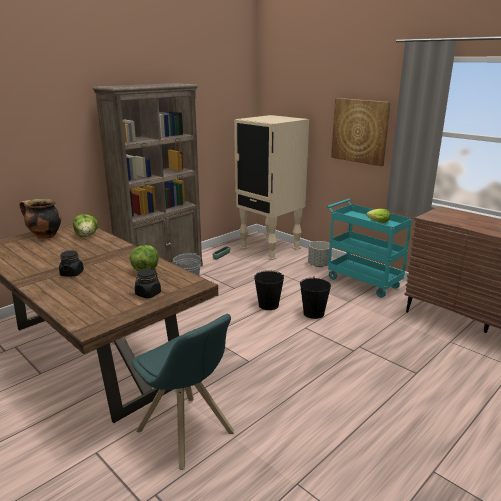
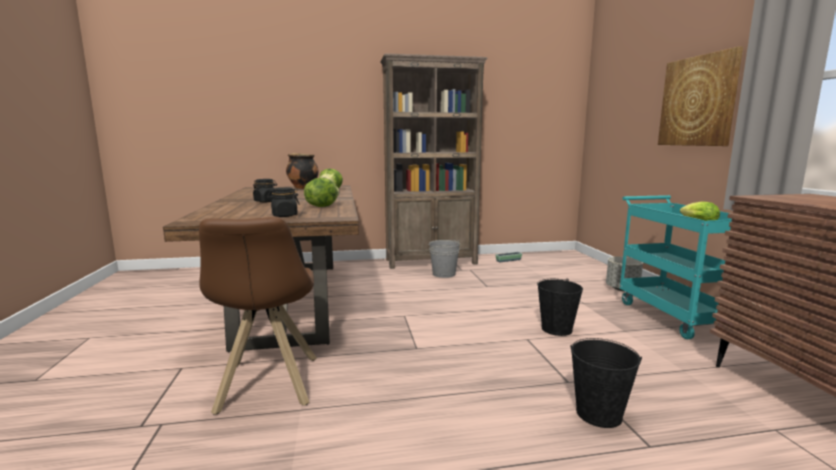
camera: 35 degrees right, 10 degrees down
turquoise chair [132,314,234,470] -> brown chair [199,217,317,415]
beige cabinet [234,115,309,260] -> none
black bucket [254,270,284,310] -> black bucket moved to [570,338,642,428]

